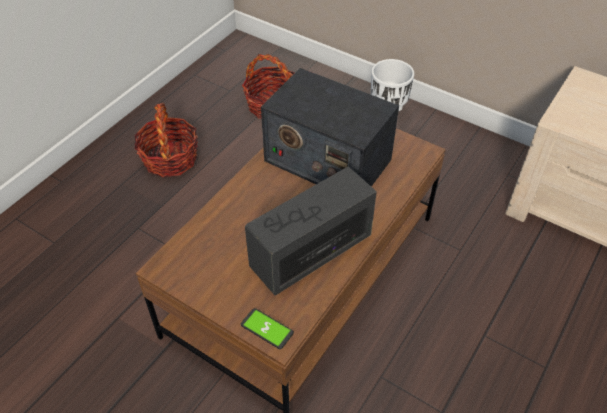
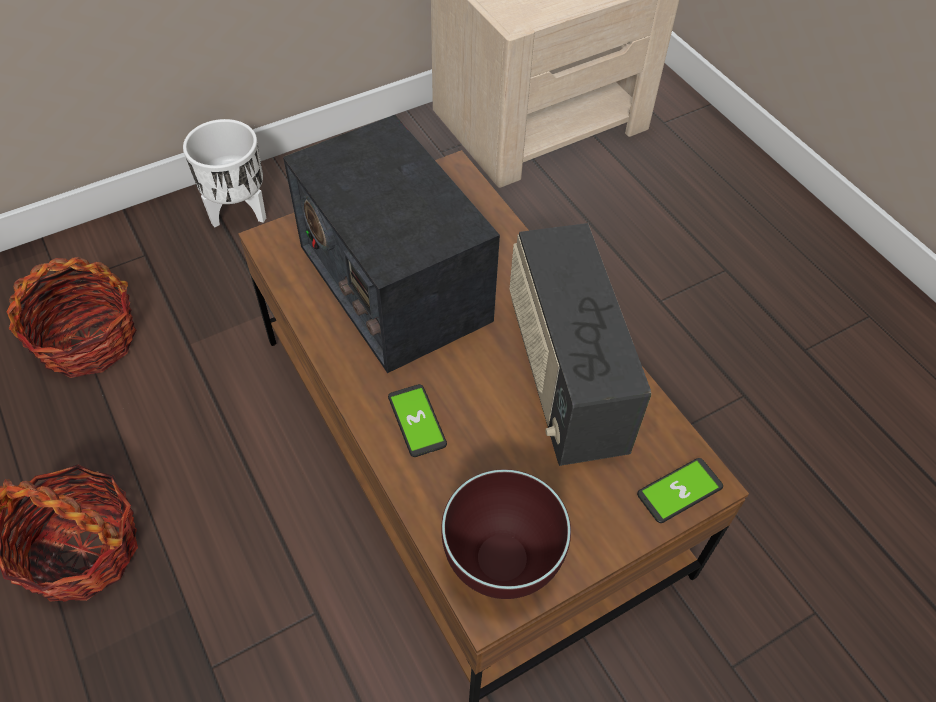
camera: 65 degrees left, 5 degrees up
radio [261,68,399,187] -> radio turned 90 degrees clockwise [283,115,500,373]
none -> phone [388,384,447,457]
none -> brown bowl [441,469,571,599]

